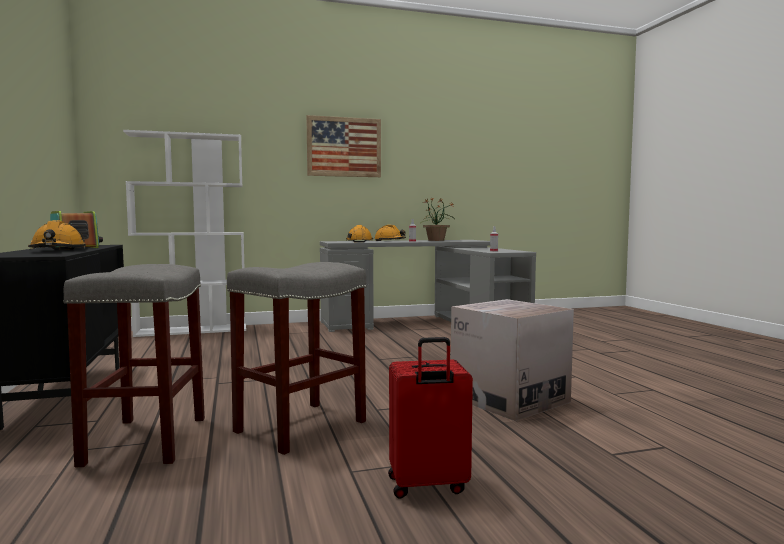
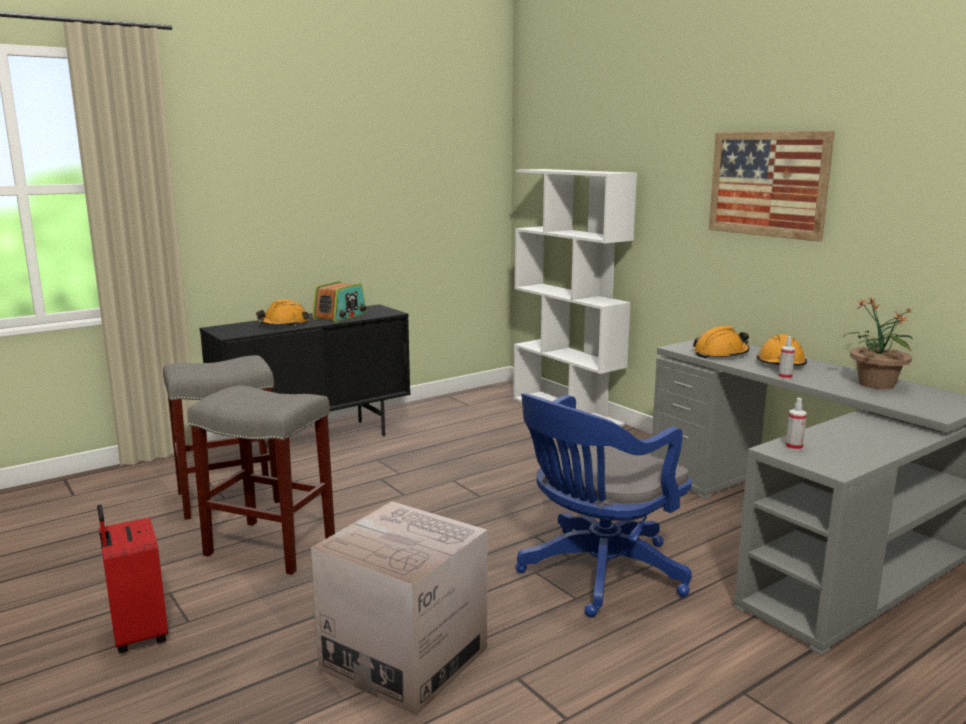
camera: 70 degrees right, 10 degrees up
none -> blue office chair [515,393,692,617]

